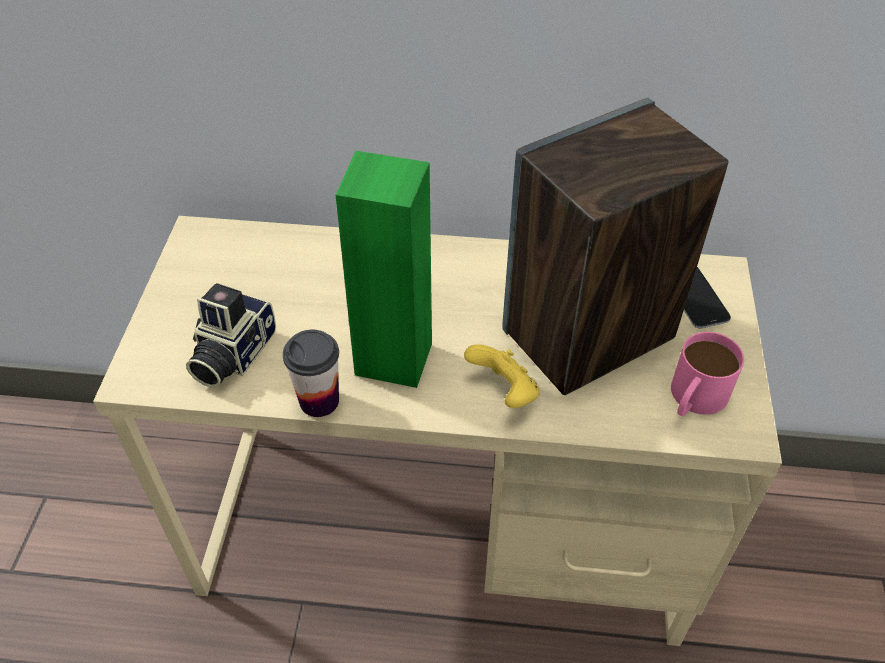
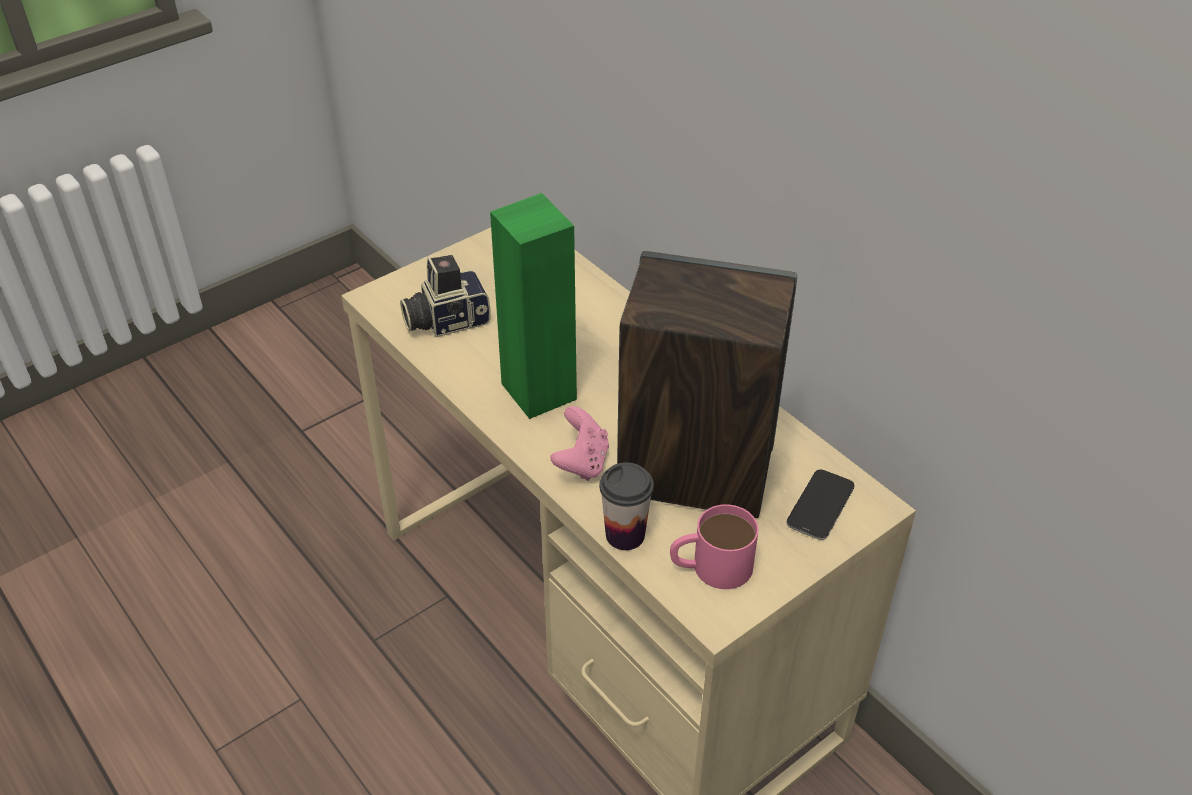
camera: 45 degrees right, 5 degrees down
cup [283,330,339,417] -> cup moved to [599,462,654,550]
yellow game controller [464,344,540,408] -> pink game controller [550,406,609,481]

